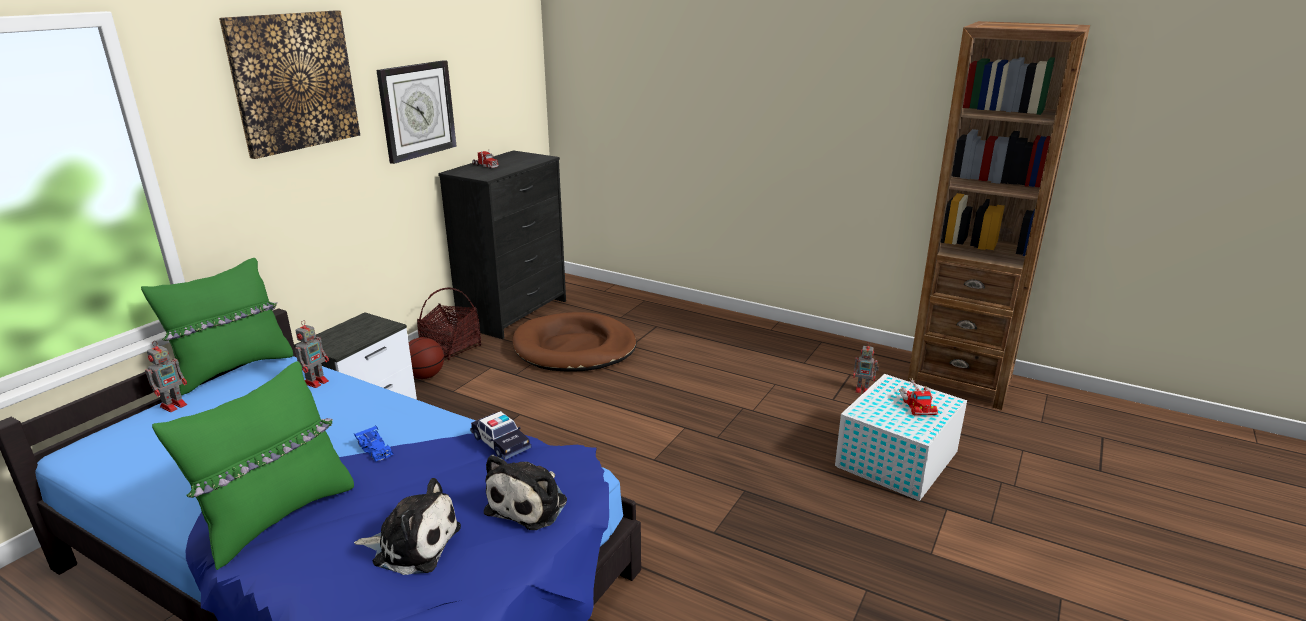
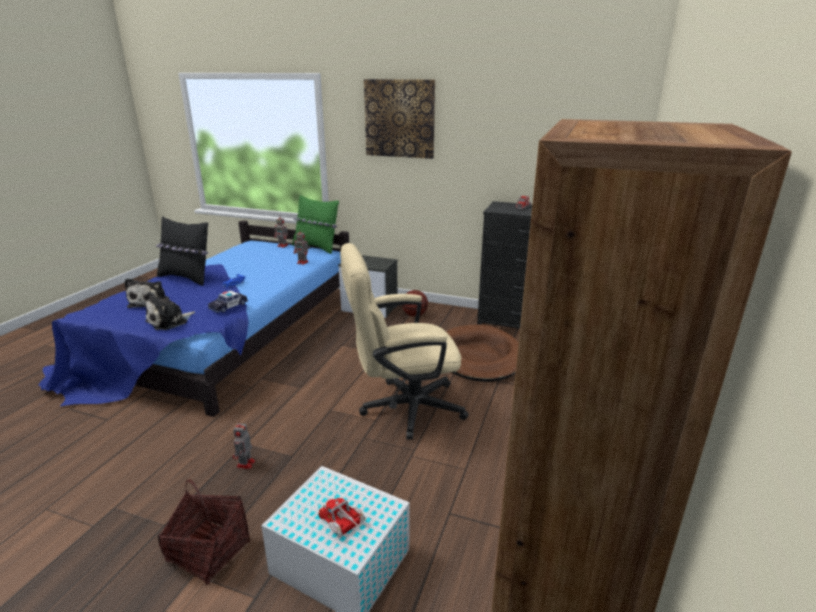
camera: 80 degrees right, 0 degrees up
green pillow [152,361,354,570] -> black pillow [156,217,208,286]
wall clock [376,60,457,164] -> none
basket [417,288,481,360] -> basket moved to [158,479,250,585]
plush toy [484,455,567,530] -> plush toy turned 60 degrees counterclockwise [145,291,195,330]
toy robot [853,342,879,393] -> toy robot moved to [233,421,255,469]
toy truck [899,378,938,415] -> toy truck turned 60 degrees clockwise [318,498,366,537]
none -> beige office chair [340,243,469,440]

